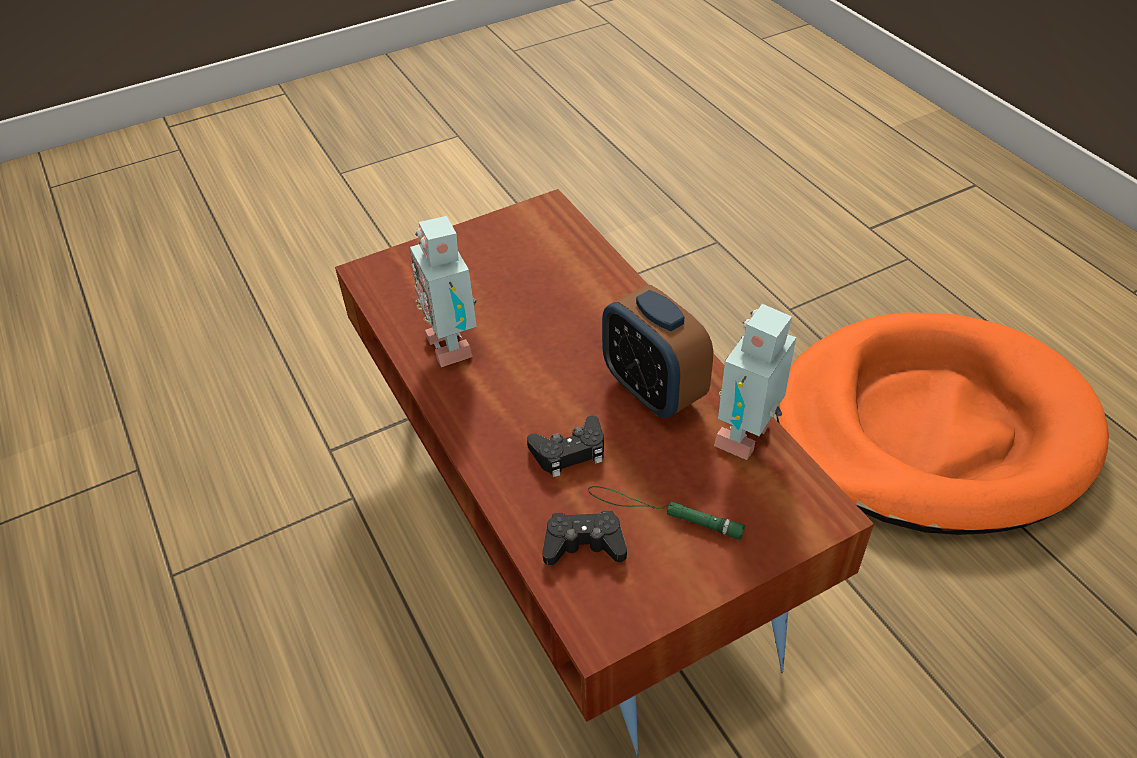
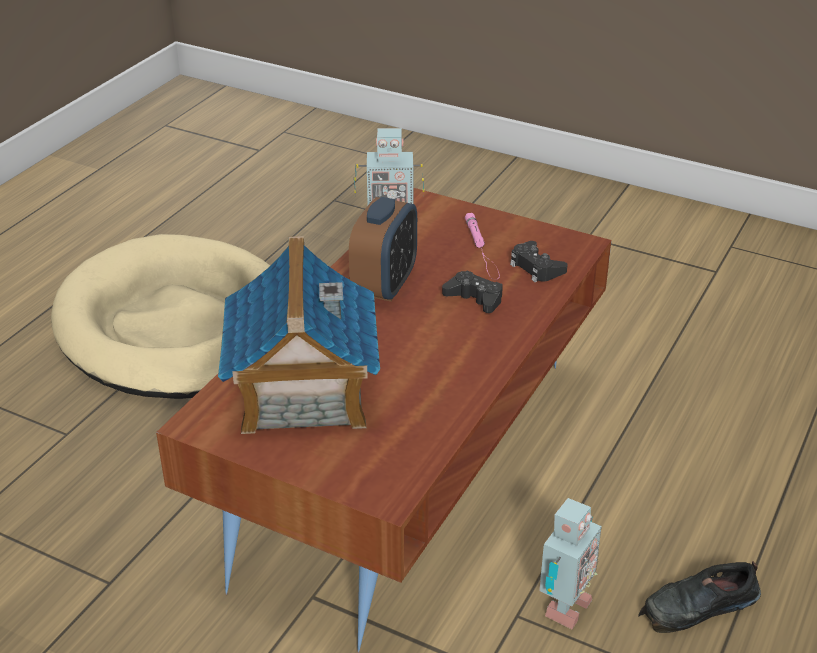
camera: 125 degrees left, 10 degrees down
toy robot [410,216,477,367] -> toy robot moved to [539,498,602,629]
green flashlight [588,486,745,540] -> pink flashlight [465,213,500,279]
orange dog bed [777,313,1109,535] -> beige dog bed [51,234,270,399]
none -> toy house [218,236,380,434]
none -> black shoe [638,561,761,633]

